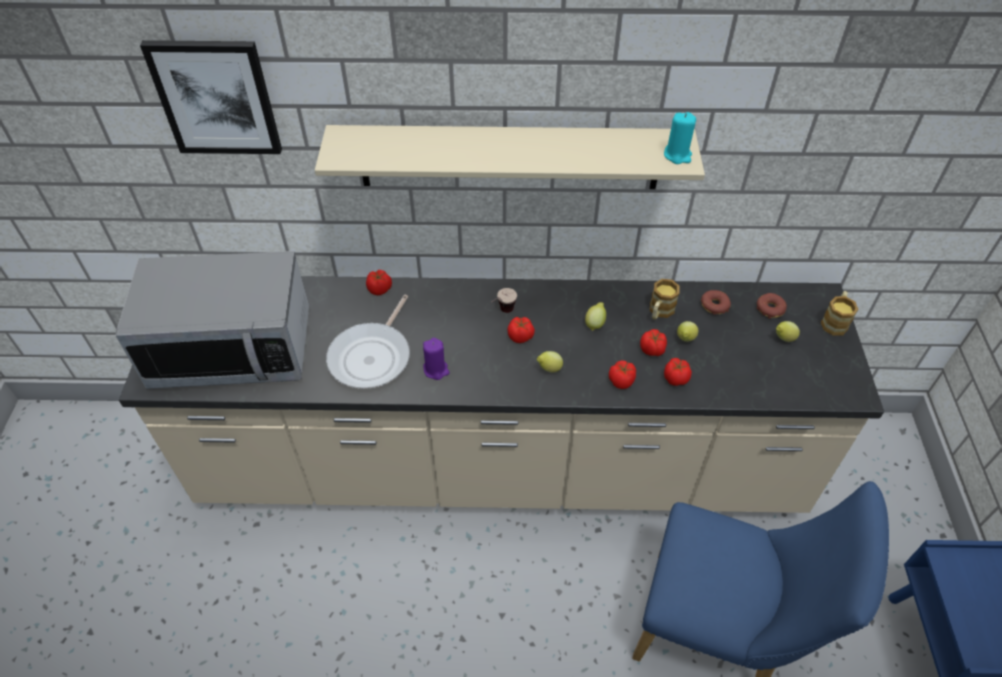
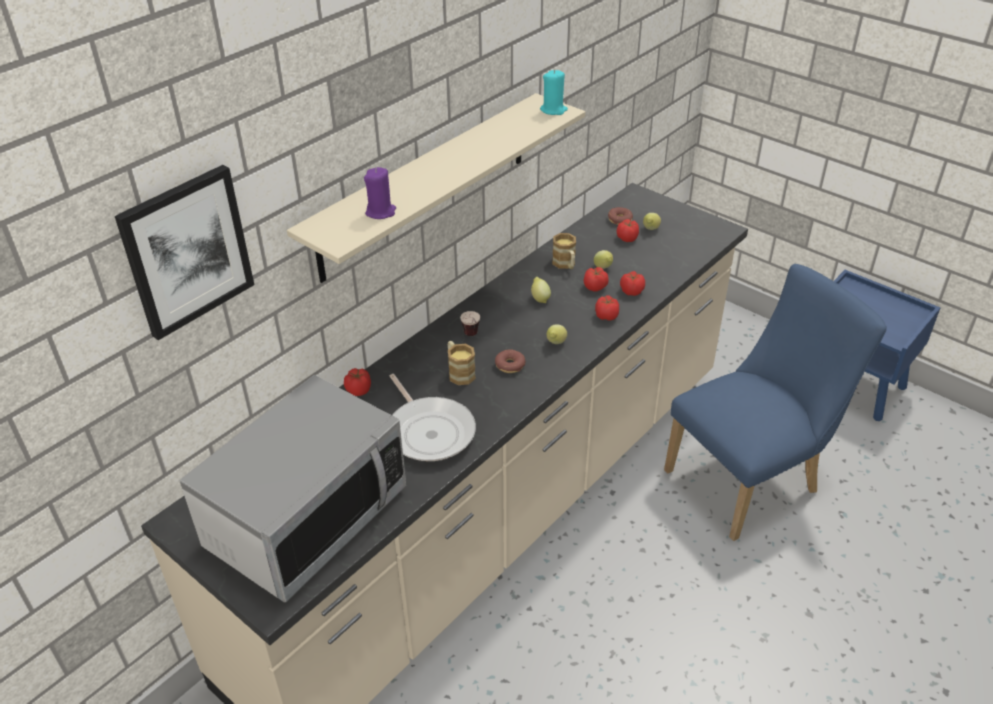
camera: 50 degrees left, 10 degrees down
purple candle [423,338,450,380] -> purple candle moved to [364,167,396,219]
tomato [507,317,535,343] -> tomato moved to [617,219,639,242]
donut [701,290,731,315] -> donut moved to [495,349,526,373]
mug [821,291,859,336] -> mug moved to [448,341,476,385]

